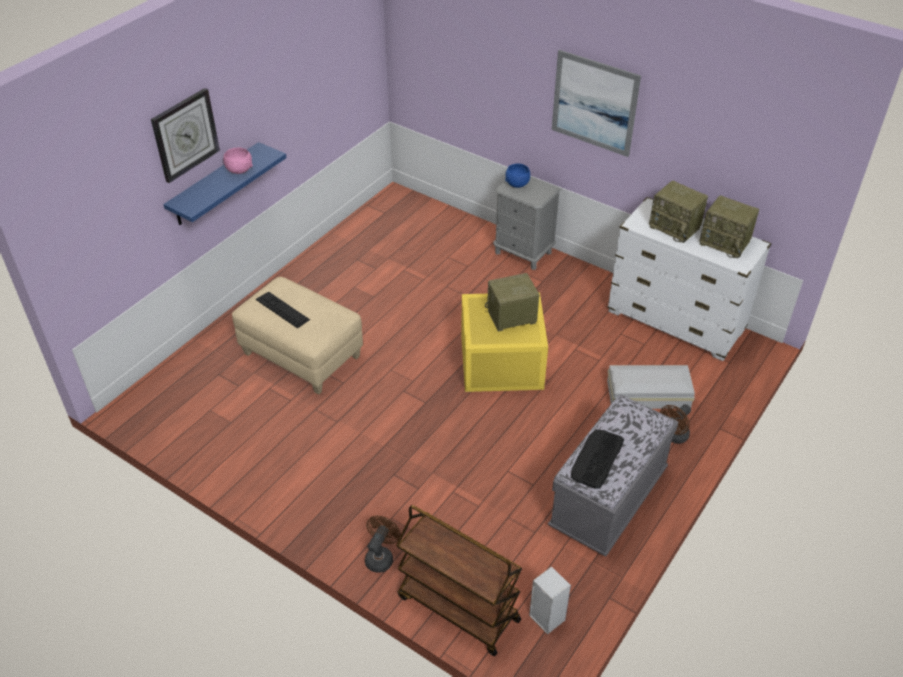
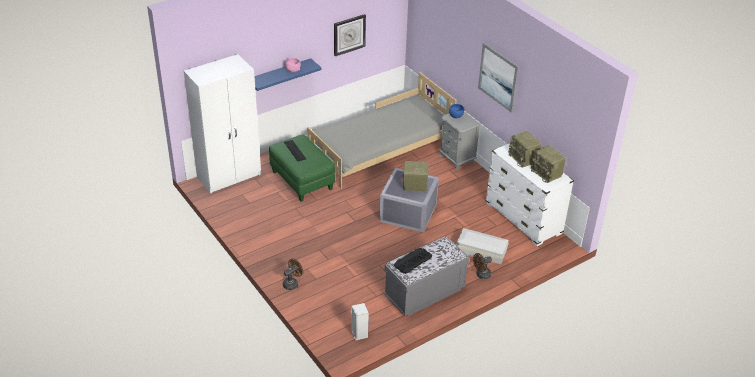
camera: 20 degrees right, 5 degrees down
wall clock [151,88,220,183] -> wall clock moved to [334,14,366,56]
beige ottoman [232,277,363,395] -> green ottoman [269,134,335,202]
brown cart [396,505,522,656] -> none
yellow storage box [461,292,548,392] -> grey storage box [379,168,439,233]
none -> white wardrobe [184,54,261,194]
none -> grey bed [307,72,456,189]

